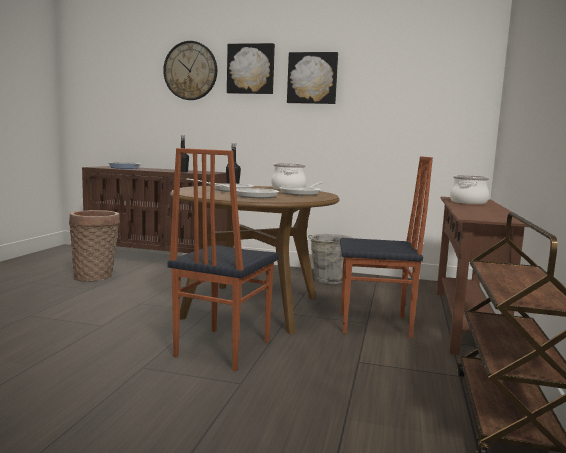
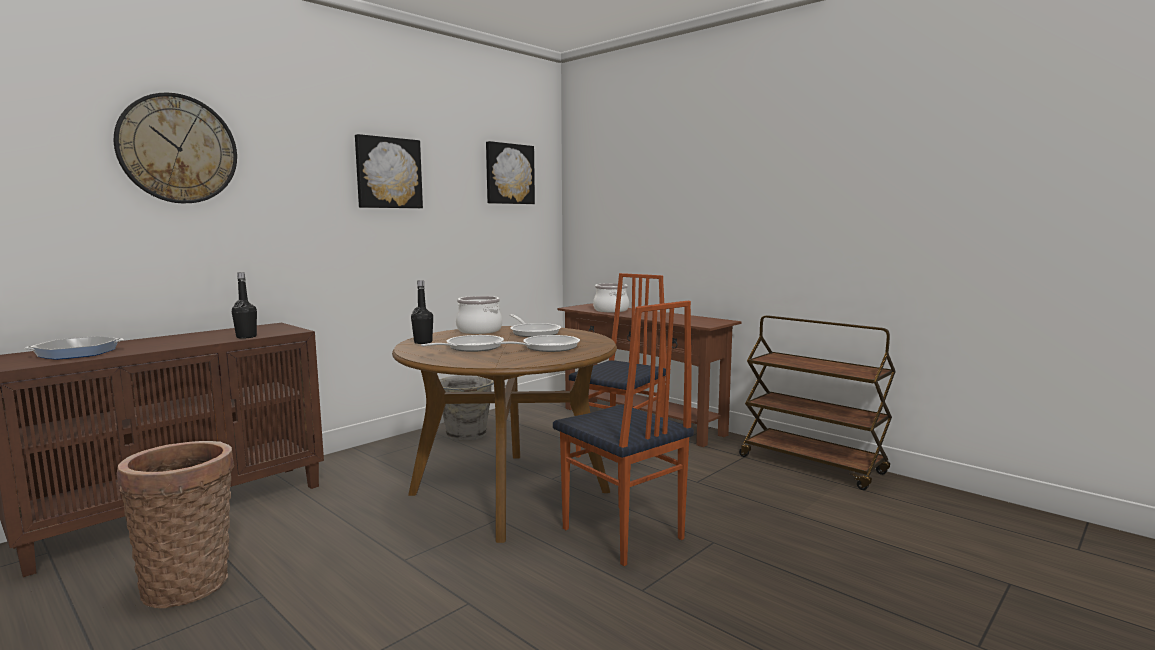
camera: 60 degrees left, 0 degrees up
picture [227,43,275,94] -> picture moved to [486,141,535,204]

